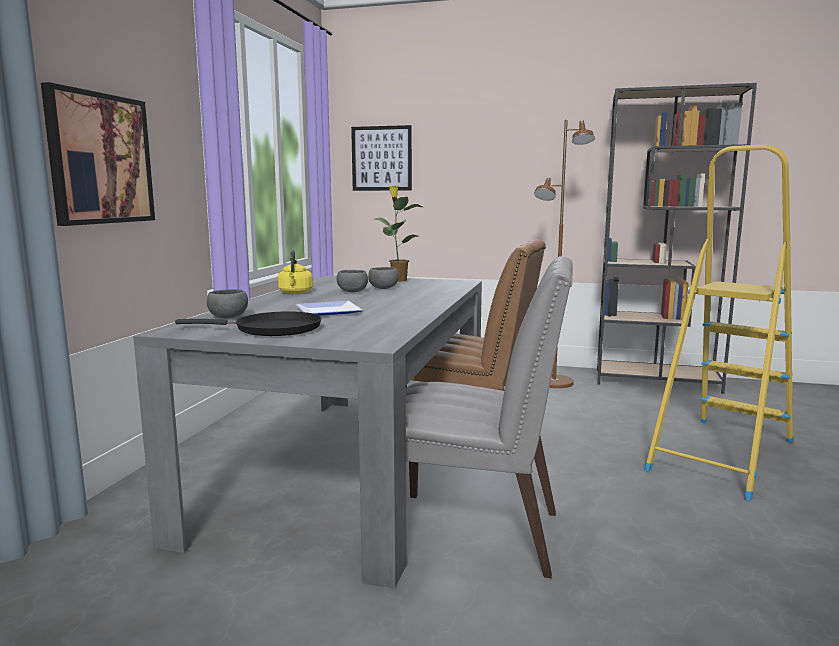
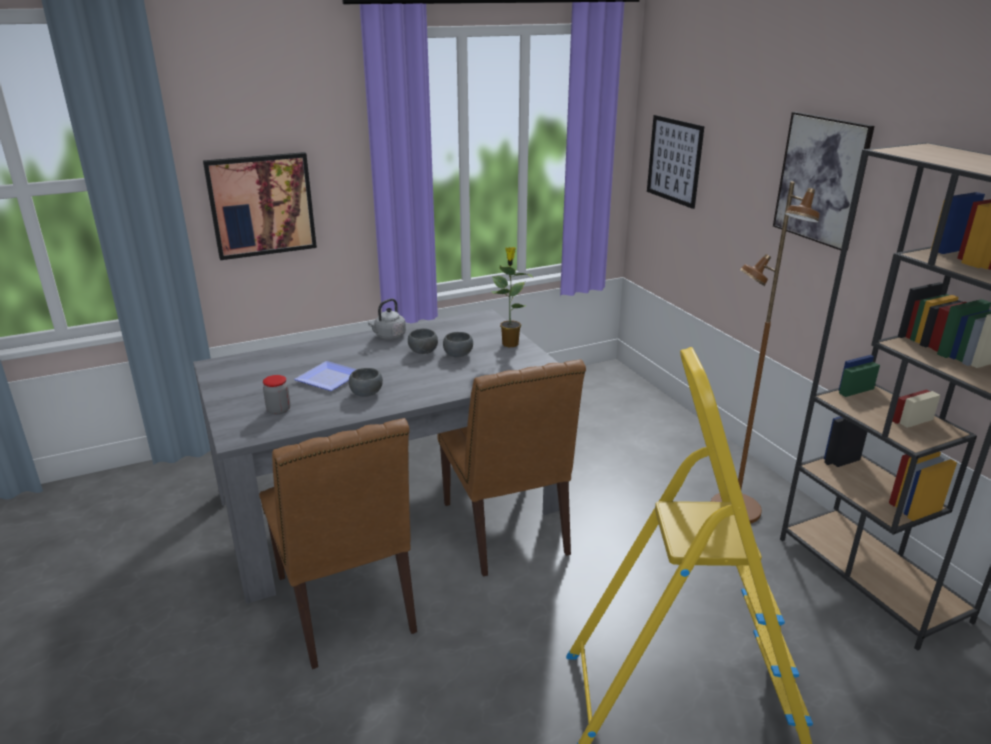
camera: 50 degrees right, 15 degrees up
black frying pan [175,311,322,336] -> none
grey bowl [206,289,248,319] -> grey bowl moved to [349,368,383,397]
yellow kettle [278,250,313,294] -> grey kettle [368,298,406,339]
grey chair [406,256,573,578] -> brown chair [259,418,417,669]
none -> jar [263,375,290,415]
none -> picture [773,112,875,251]

